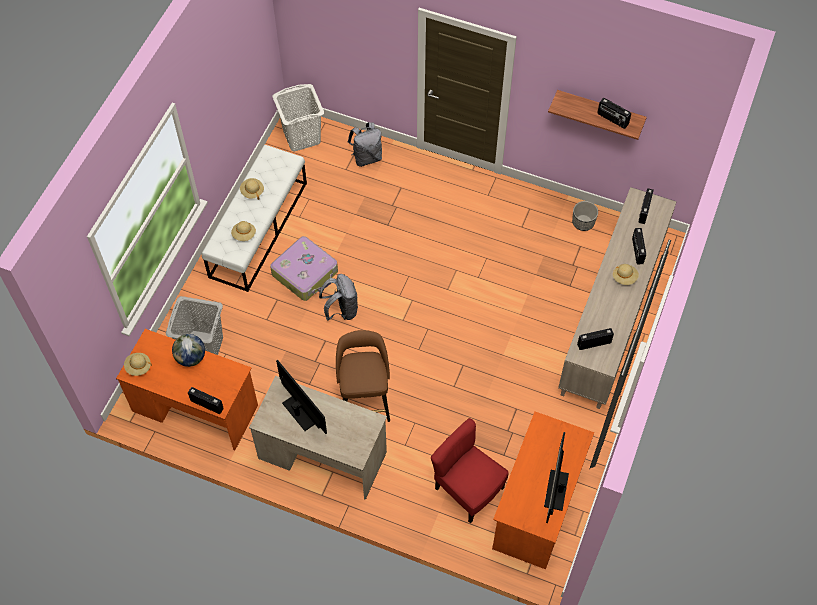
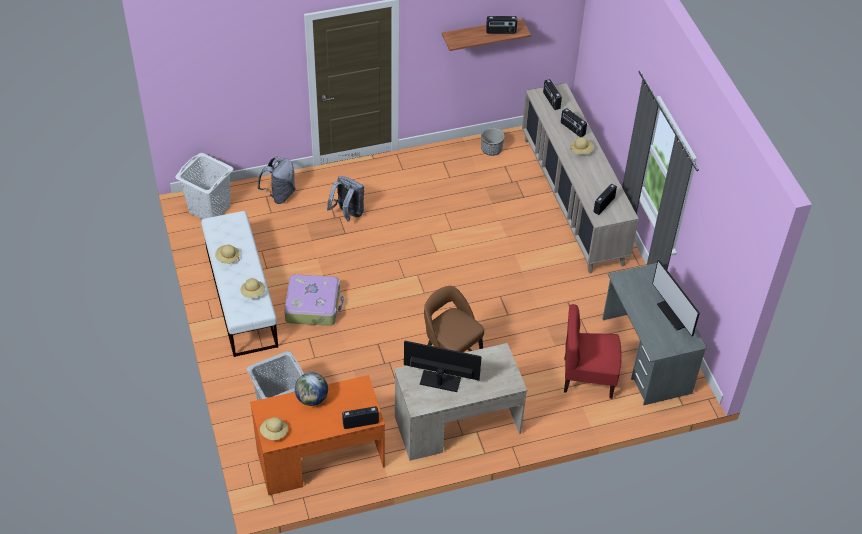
camera: 40 degrees left, 10 degrees down
grey backpack [319,274,358,320] -> grey backpack moved to [327,176,364,222]
orange desk [492,411,594,569] -> grey desk [603,263,707,405]

